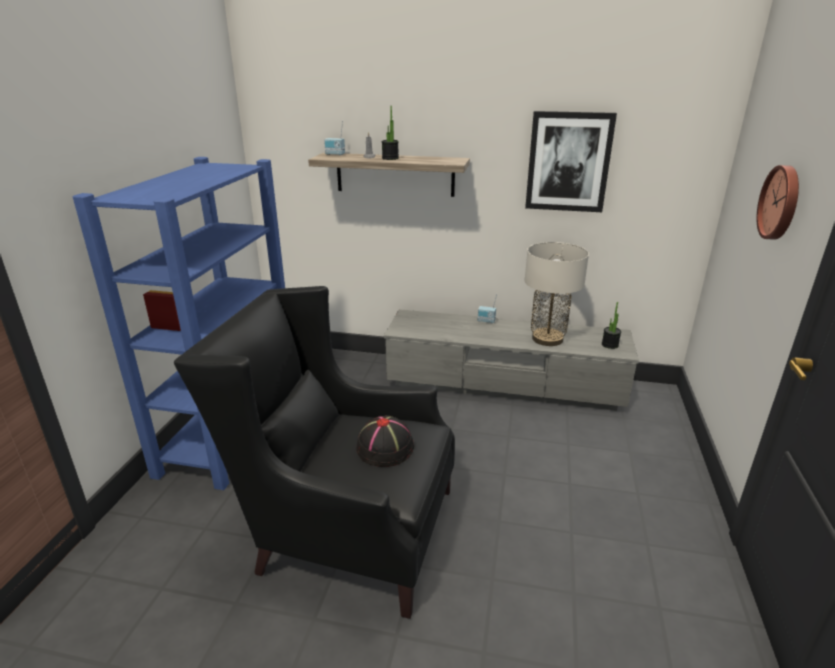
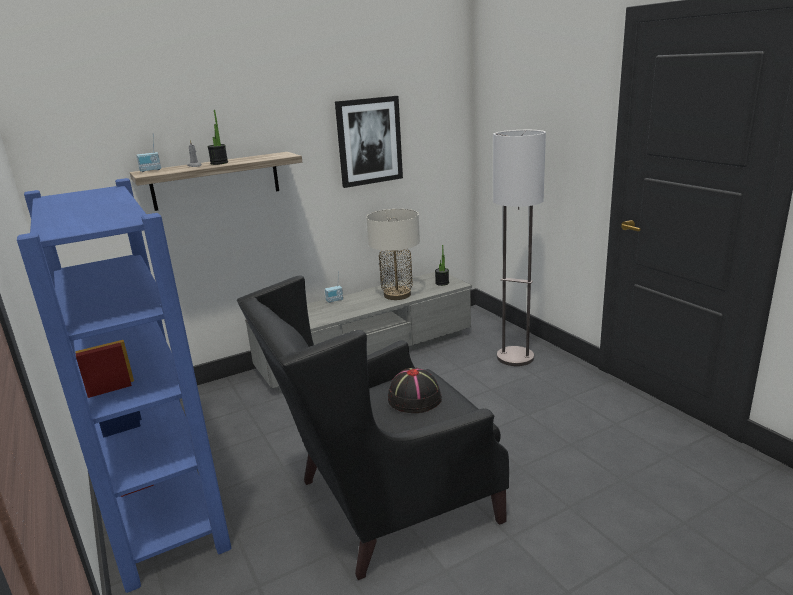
camera: 40 degrees left, 5 degrees down
wall clock [757,165,799,240] -> none
none -> floor lamp [493,130,546,366]

